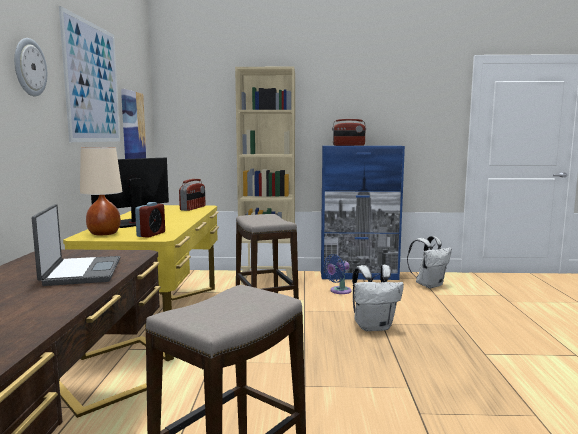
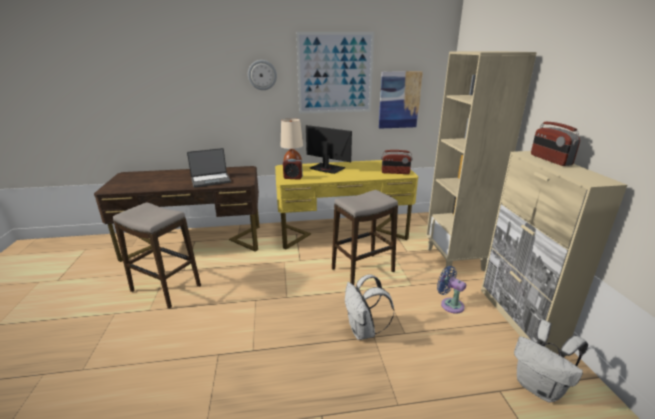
camera: 80 degrees right, 15 degrees up
blue cabinet [321,146,405,280] -> beige cabinet [481,151,628,353]

